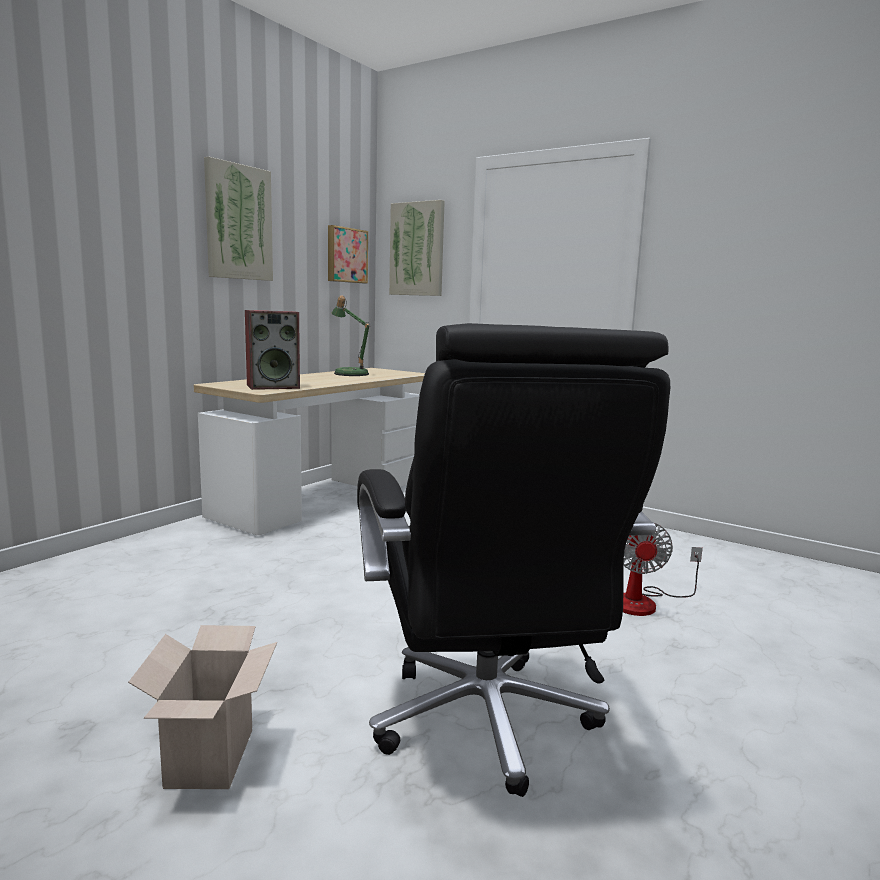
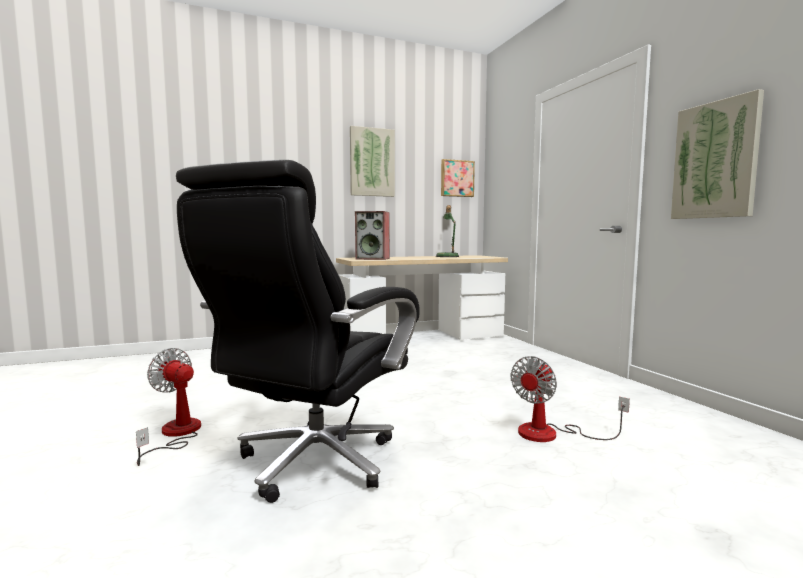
camera: 35 degrees right, 5 degrees down
cardboard box [128,625,277,789] -> fan [136,348,201,466]
picture [389,200,445,296] -> picture moved to [671,89,764,219]

